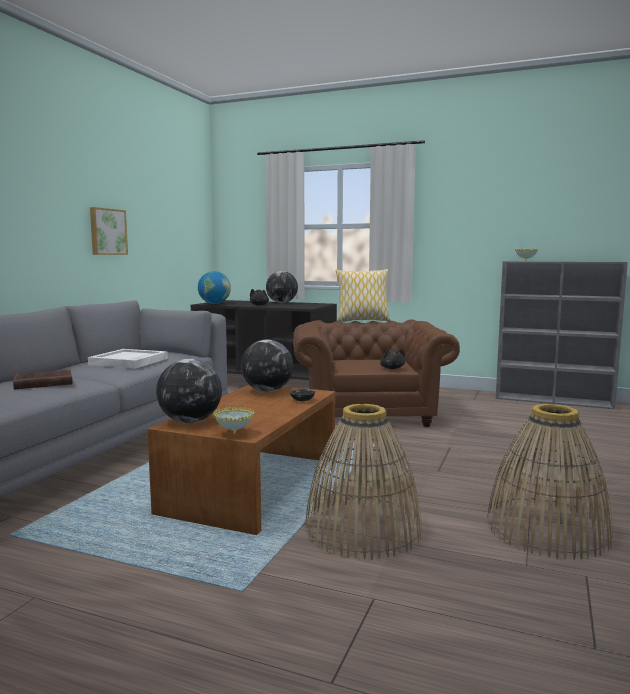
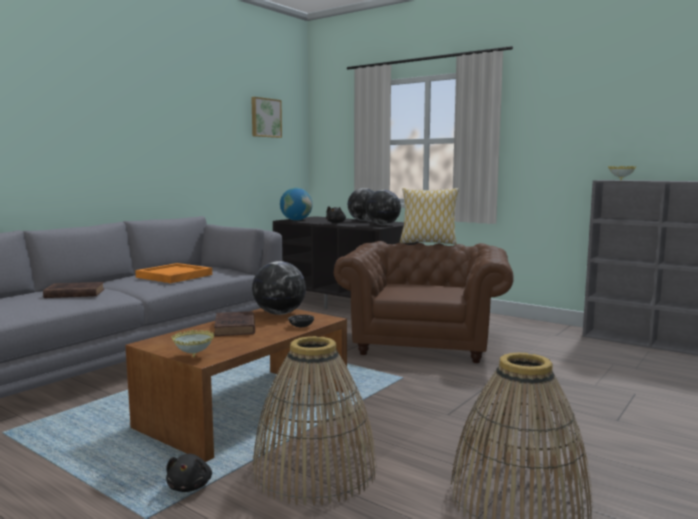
camera: 15 degrees right, 0 degrees up
white tray [88,349,168,369] -> orange tray [135,263,212,283]
picture [90,207,128,255] -> picture moved to [251,97,282,138]
globe [156,359,222,423] -> globe moved to [365,190,401,225]
black plush toy [380,349,405,369] -> black plush toy moved to [166,454,212,492]
none -> brown book [214,311,255,336]

